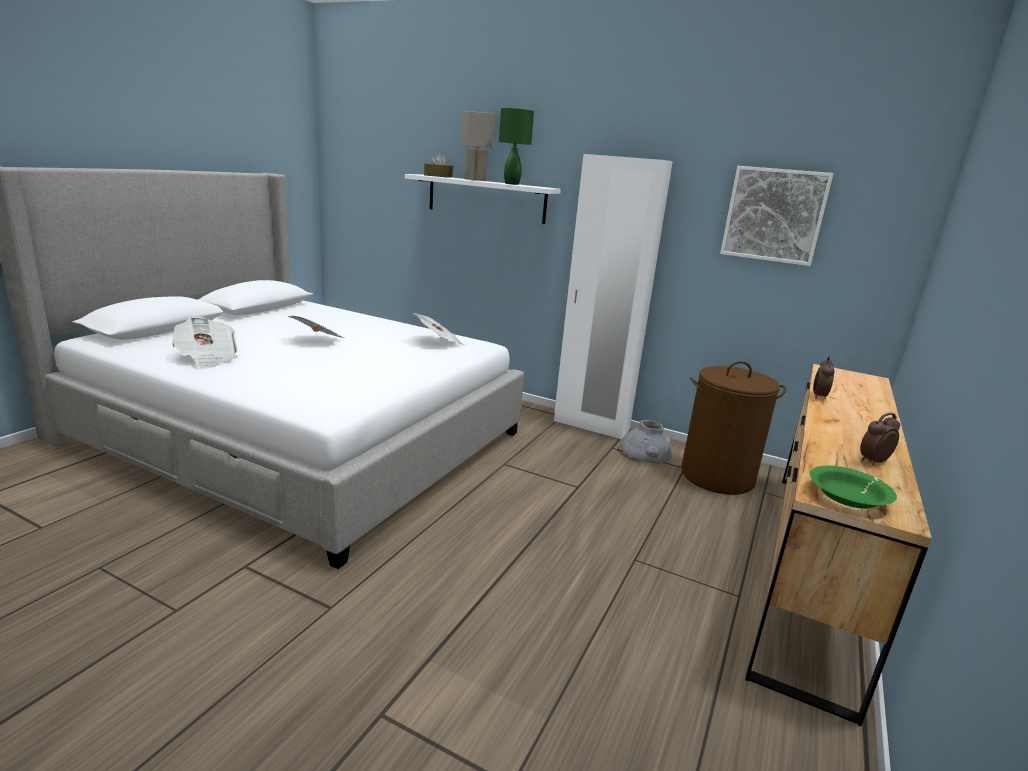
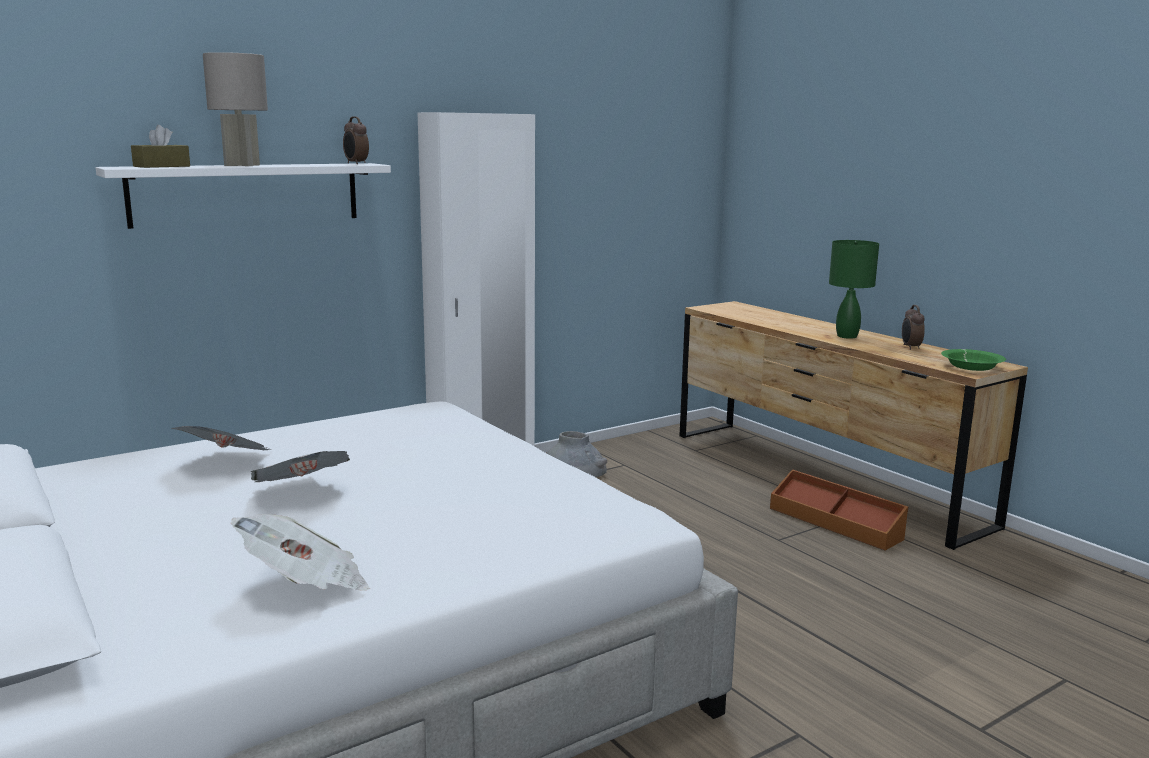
camera: 60 degrees left, 5 degrees down
newspaper [414,313,466,346] -> newspaper moved to [171,426,271,450]
green table lamp [499,108,534,185] -> green table lamp moved to [829,240,879,339]
brown laundry basket [681,361,786,495] -> none
picture [720,166,834,266] -> none
alarm clock [813,357,835,399] -> alarm clock moved to [343,116,369,164]
none -> brown storage box [770,469,908,551]

